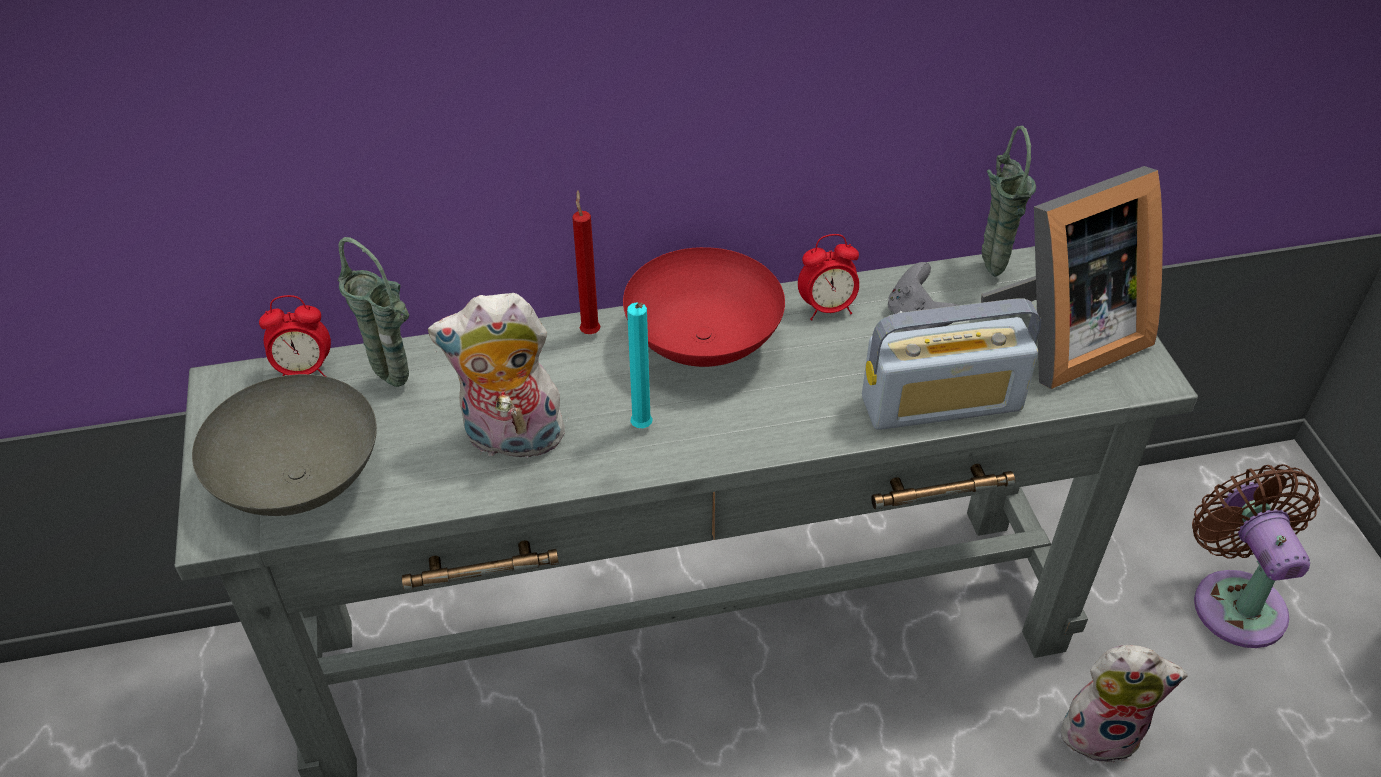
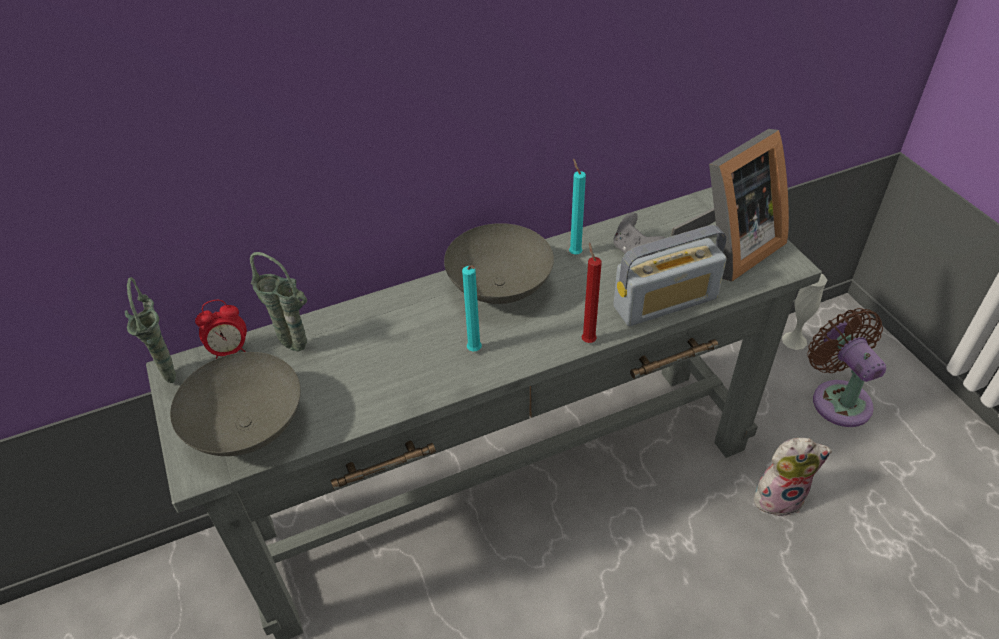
camera: 10 degrees left, 0 degrees up
plush toy [428,293,565,458] -> none
red candle [572,190,601,334] -> red candle moved to [582,243,602,343]
red bowl [623,247,785,367] -> grey bowl [444,223,554,304]
alarm clock [798,234,859,321] -> turquoise candle [569,158,586,255]
green vase [981,126,1036,277] -> green vase moved to [125,277,176,383]
none -> white vase [782,274,827,350]

